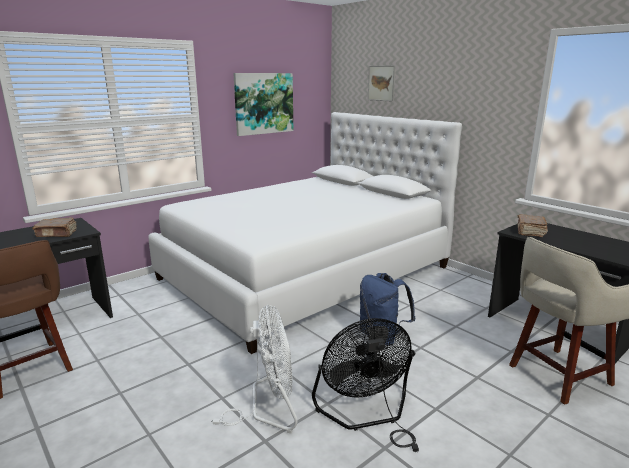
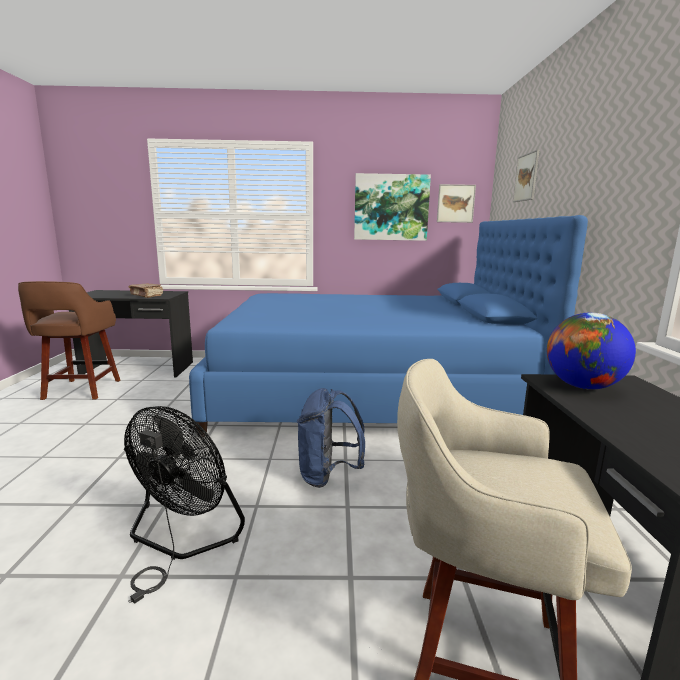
camera: 40 degrees right, 5 degrees down
white bed [149,112,462,354] -> blue bed [189,215,588,437]
white fan [211,305,298,434] -> none
brown book [517,214,548,237] -> globe [547,312,636,390]
none -> picture [437,184,476,223]

